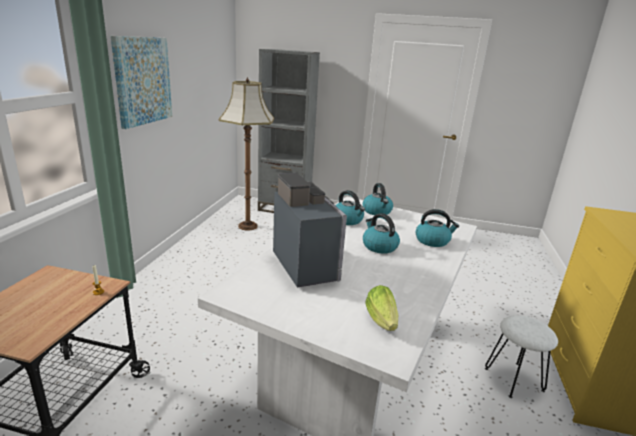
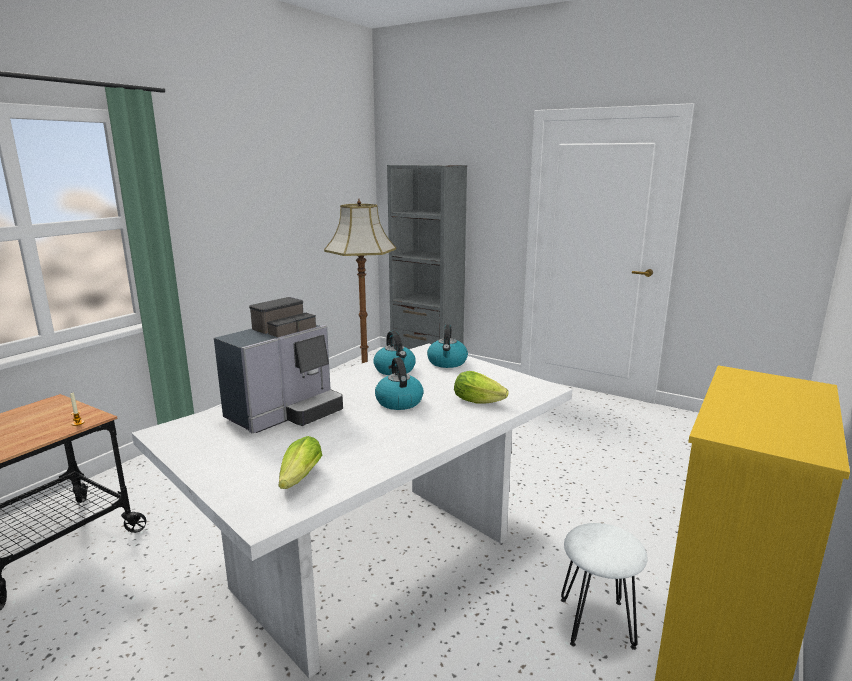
camera: 20 degrees right, 5 degrees down
picture [111,36,172,129] -> none
coffee machine [273,173,347,288] -> coffee machine turned 45 degrees clockwise [214,297,343,433]
kettle [416,209,459,247] -> lettuce [454,371,509,404]

